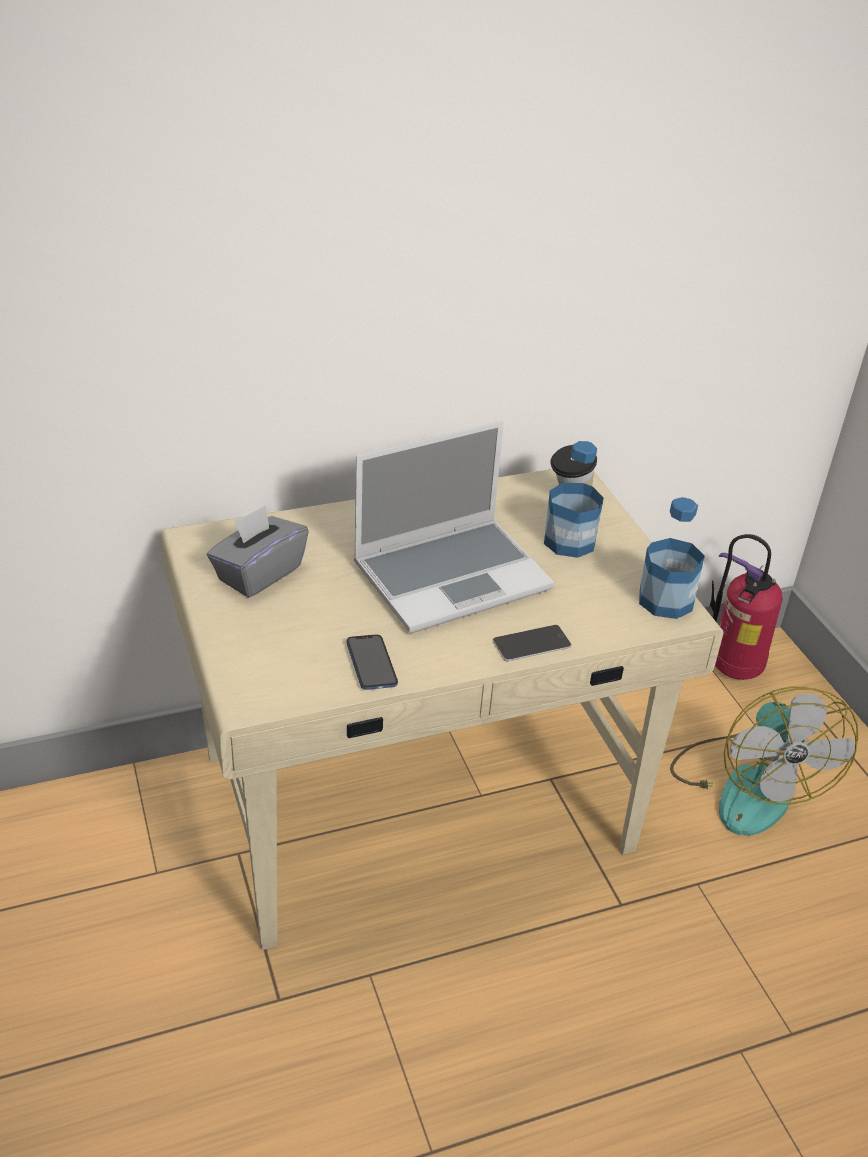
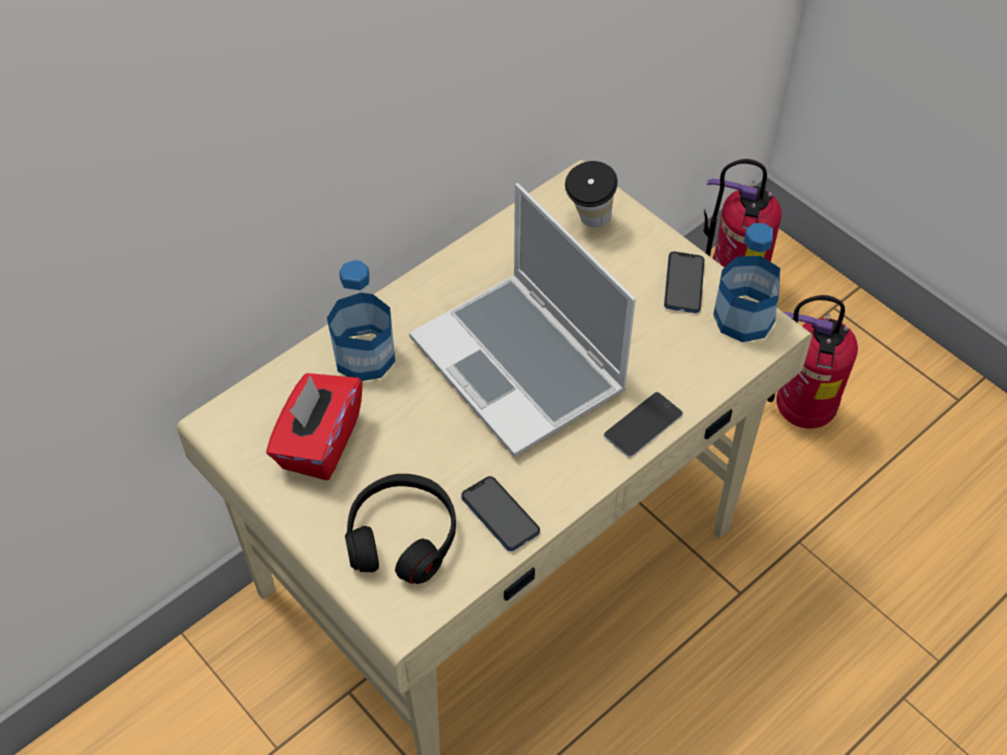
camera: 20 degrees left, 15 degrees up
grey tissue box [207,506,309,598] -> red tissue box [266,373,363,480]
laptop [353,421,555,633] -> laptop turned 105 degrees clockwise [409,183,636,457]
bottle [544,441,604,558] -> bottle moved to [327,260,395,381]
fan [670,687,858,836] -> fire extinguisher [767,295,858,429]
none -> black headphones [345,474,456,584]
none -> phone [664,251,705,313]

